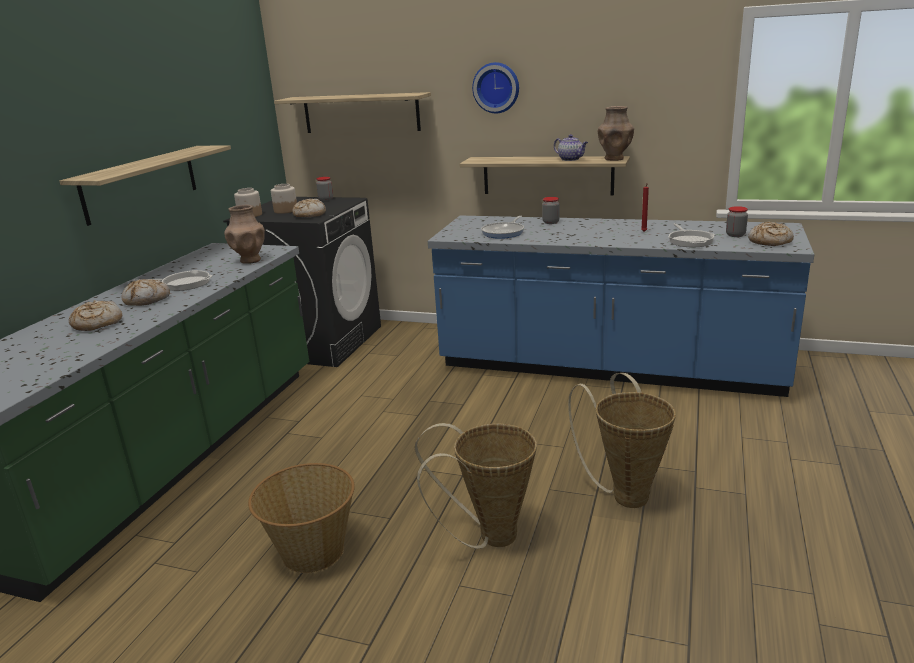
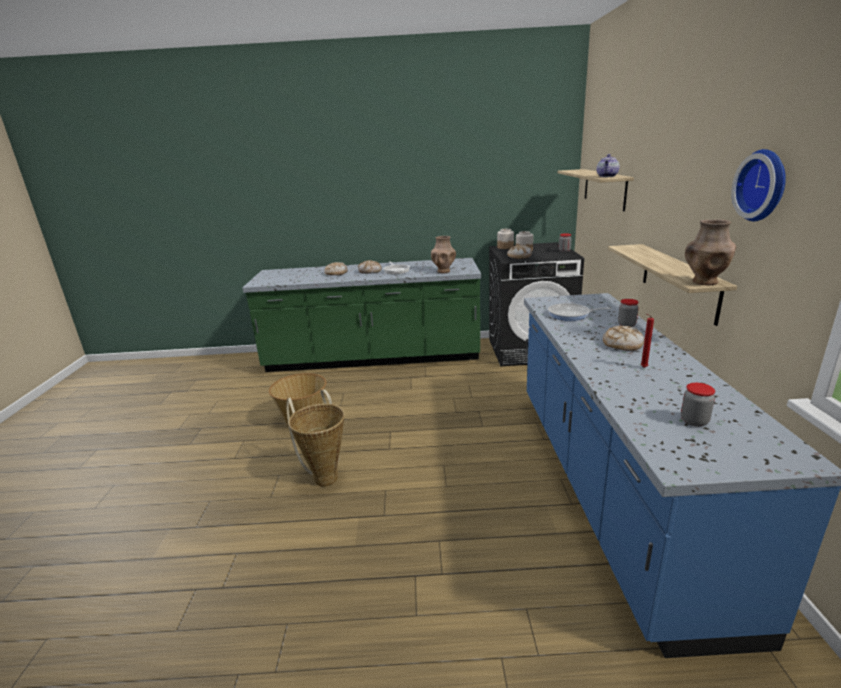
camera: 70 degrees right, 0 degrees up
shelf [59,145,231,226] -> none
wall clock [472,62,519,113] -> wall clock moved to [732,149,786,221]
teapot [554,134,588,161] -> teapot moved to [597,154,620,177]
basket [568,373,676,508] -> none
frying pan [668,223,715,247] -> none
bread [748,222,794,246] -> bread moved to [603,326,645,351]

